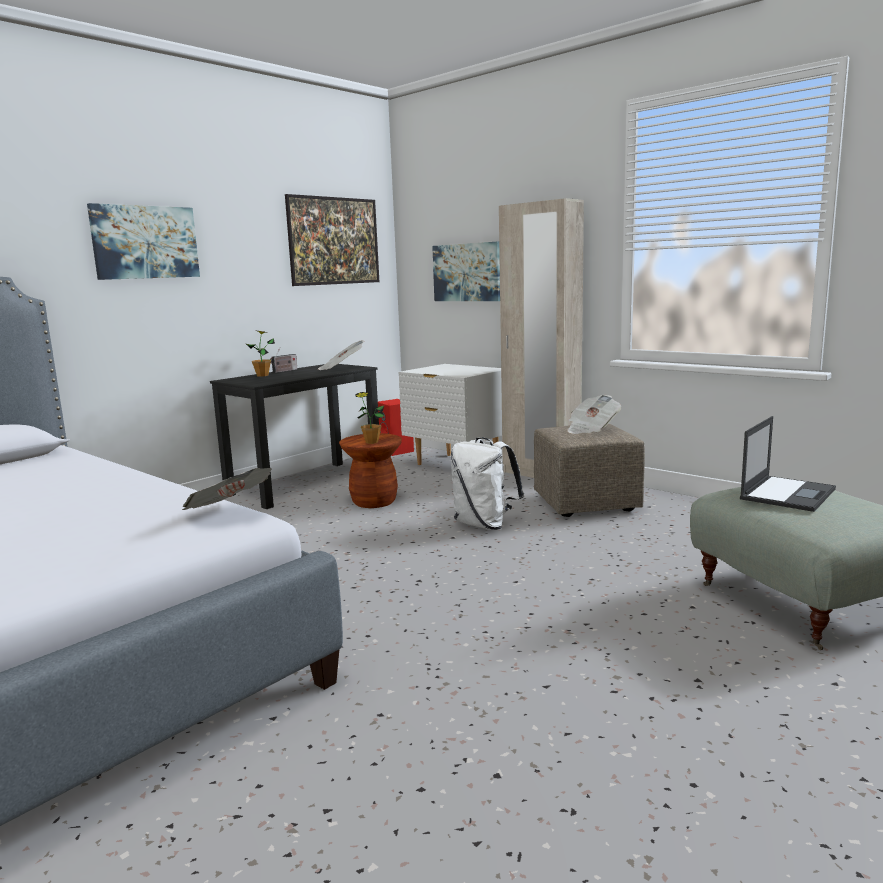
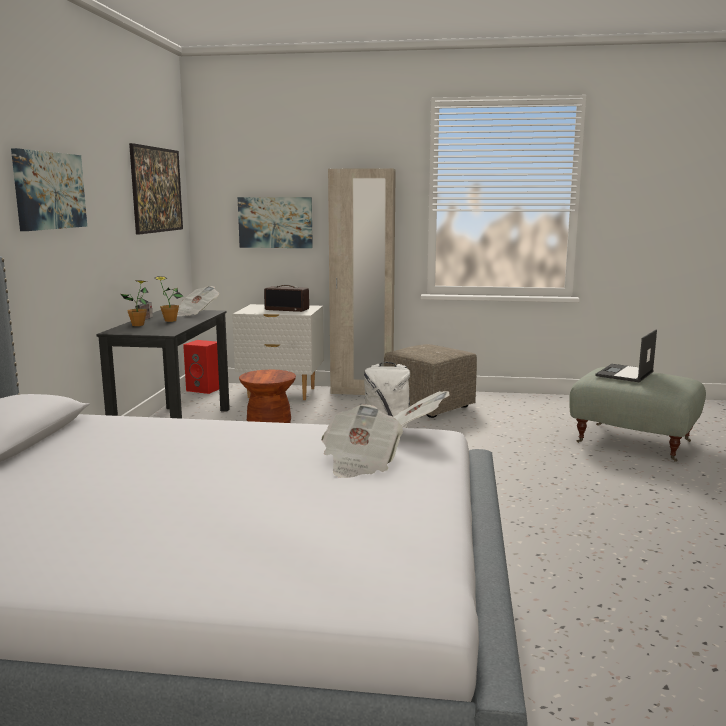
camera: 35 degrees left, 0 degrees up
potted plant [355,392,384,444] -> potted plant moved to [155,276,183,322]
newspaper [567,395,621,434] -> newspaper moved to [322,404,403,478]
laptop [740,416,836,512] -> laptop turned 150 degrees counterclockwise [595,330,657,382]
none -> radio [264,285,309,312]

